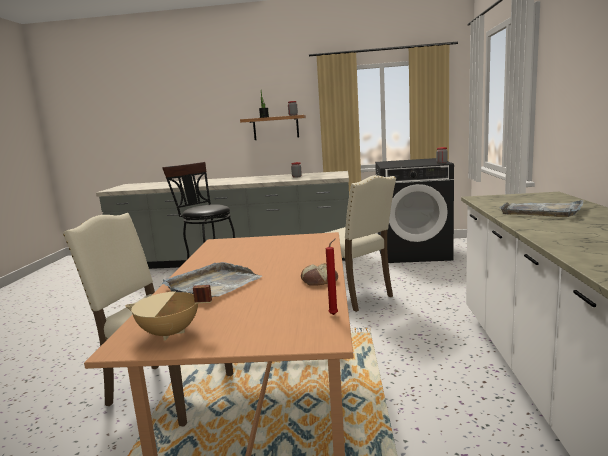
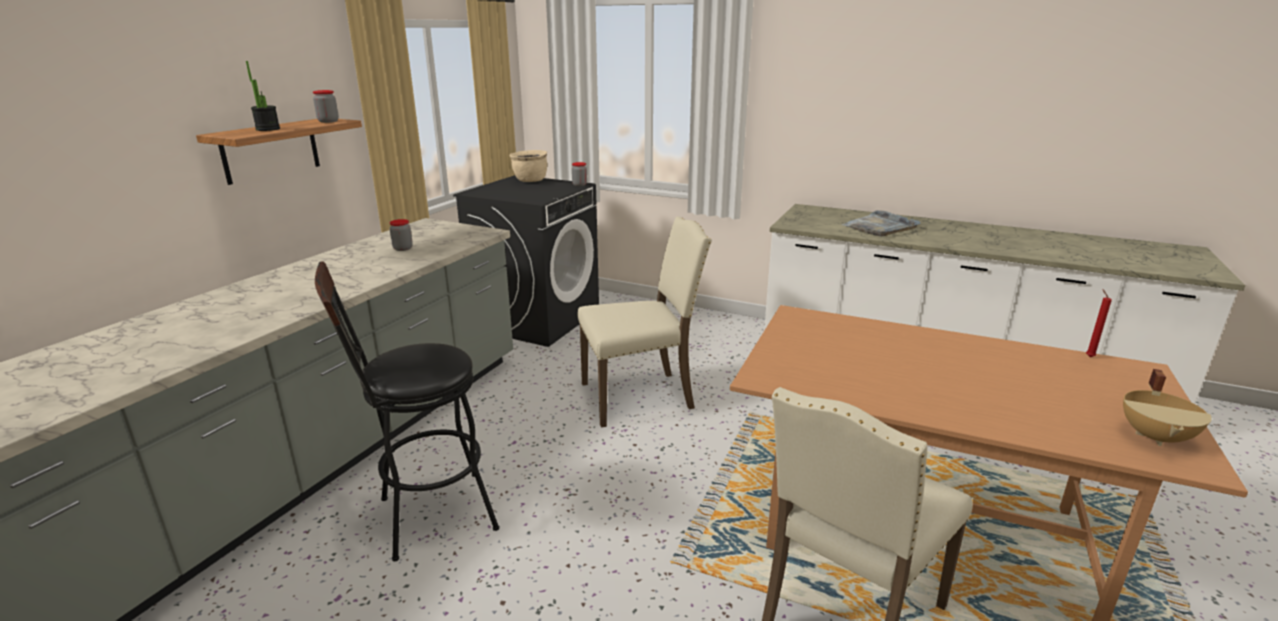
camera: 70 degrees left, 10 degrees up
grey tray [162,262,262,297] -> none
bread [301,263,338,286] -> none
none -> beige cooking pot [509,150,547,182]

